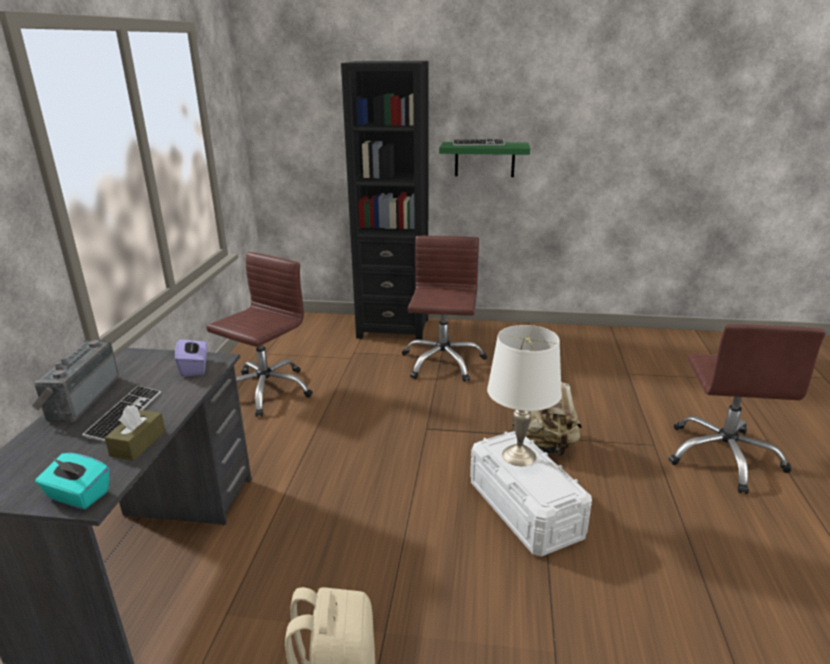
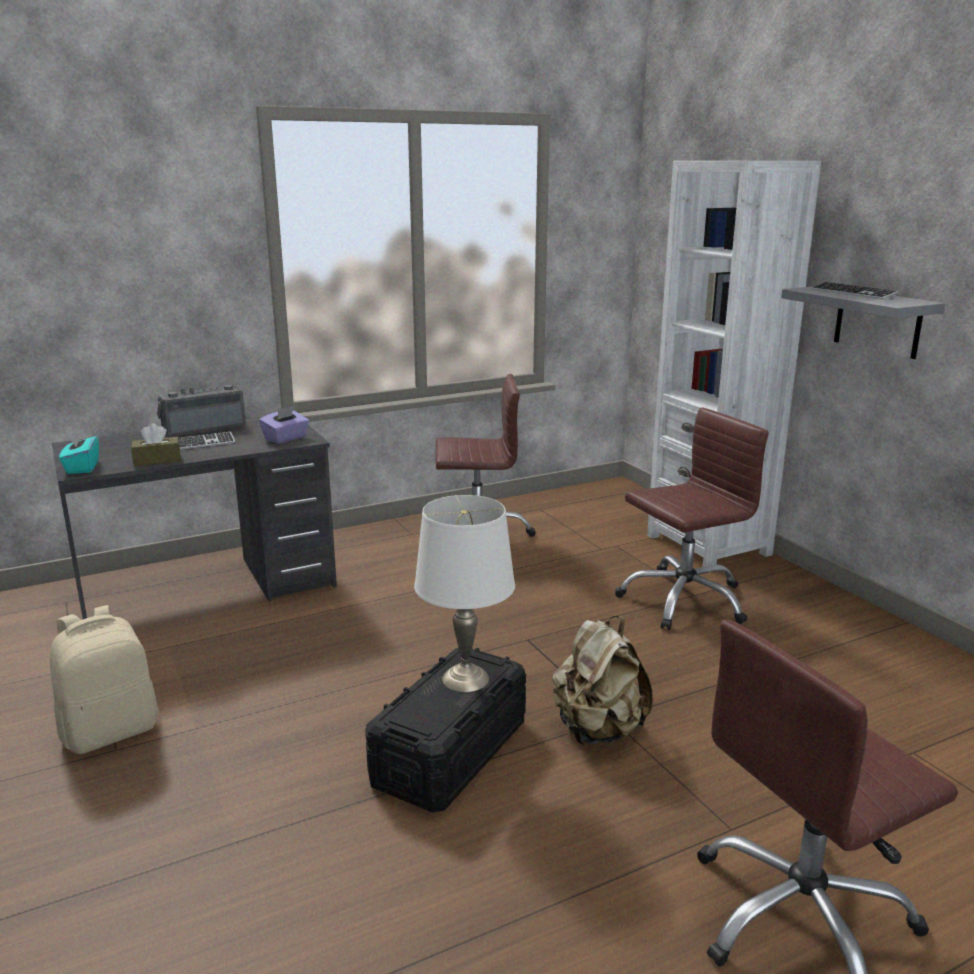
camera: 55 degrees right, 5 degrees down
black bookcase [341,61,428,340] -> white bookcase [647,161,821,567]
green shelf [439,142,530,177] -> grey shelf [781,286,945,359]
white storage box [470,431,592,557] -> black storage box [365,647,526,813]

